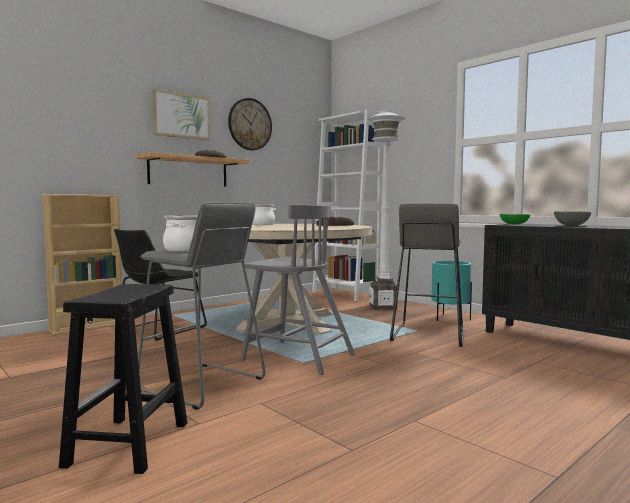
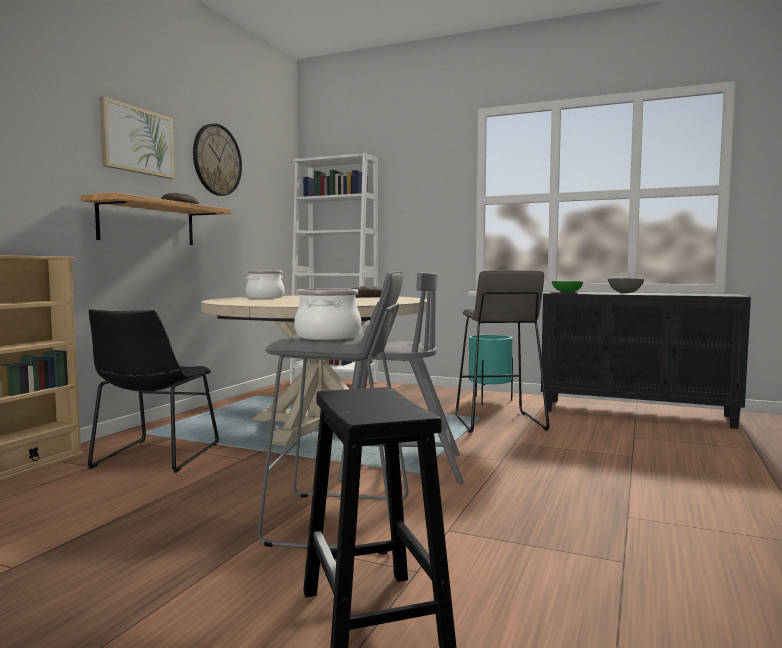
camera: 25 degrees left, 0 degrees up
white floor lamp [367,110,405,310] -> none

